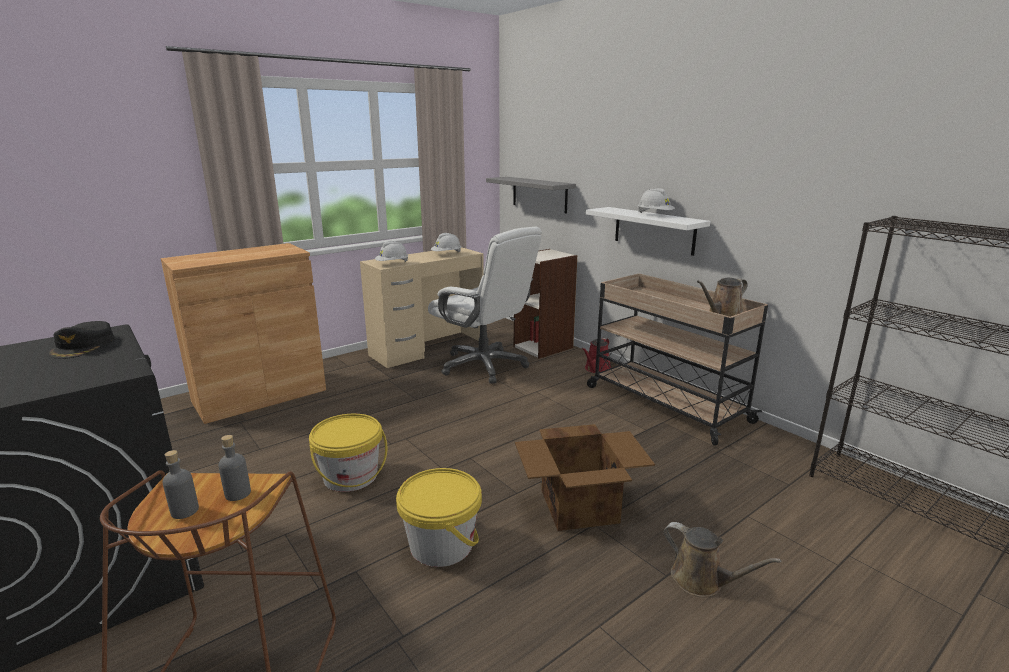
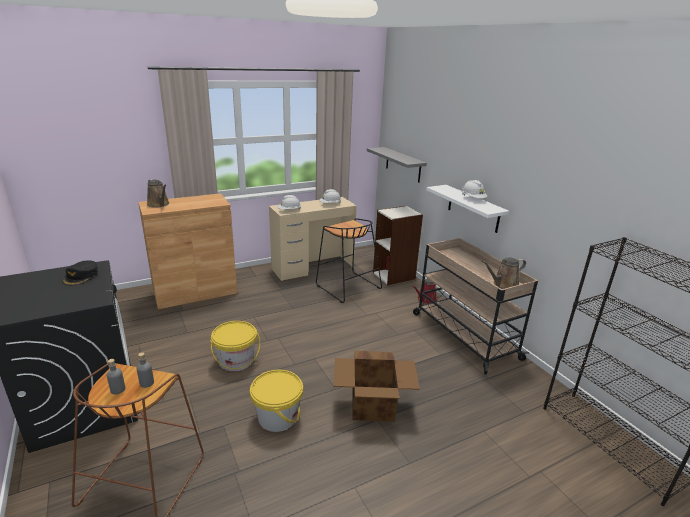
camera: 10 degrees right, 5 degrees up
white office chair [428,227,542,384] -> black stool [316,218,382,303]
brown watering can [664,522,781,597] -> brown watering can moved to [147,179,170,208]

